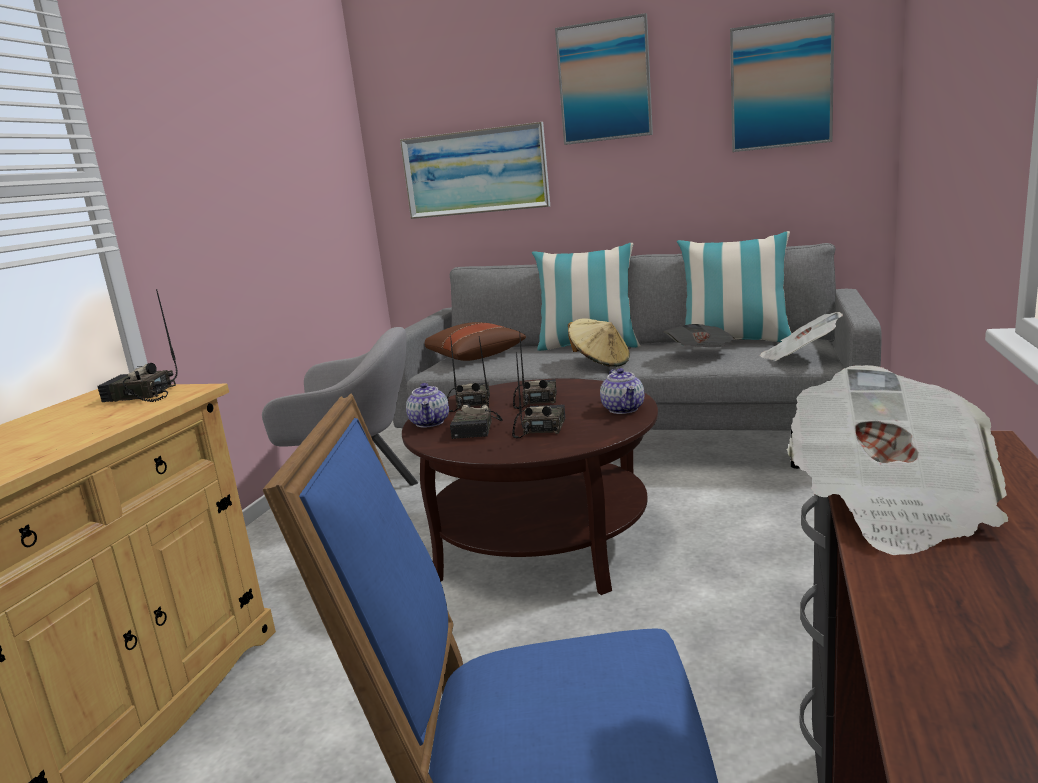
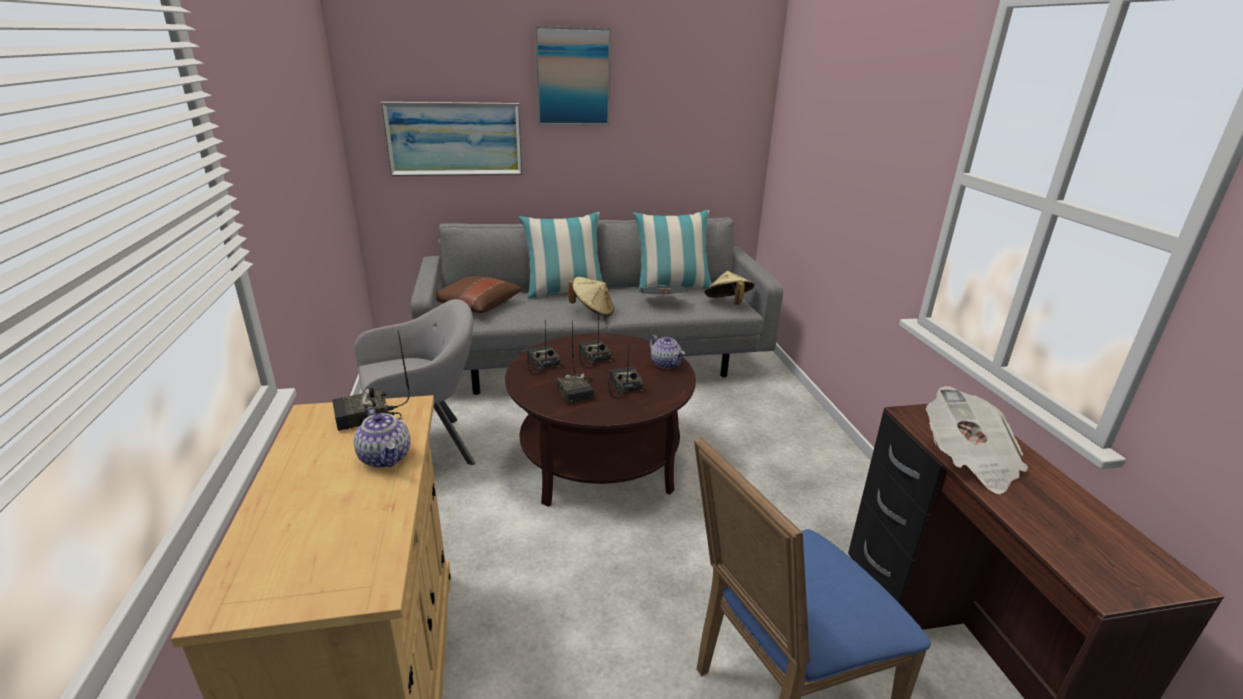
camera: 30 degrees left, 10 degrees up
teapot [406,383,449,428] -> teapot moved to [354,407,410,468]
picture [730,13,835,152] -> none
newspaper [760,312,843,361] -> beige hat [704,271,754,305]

